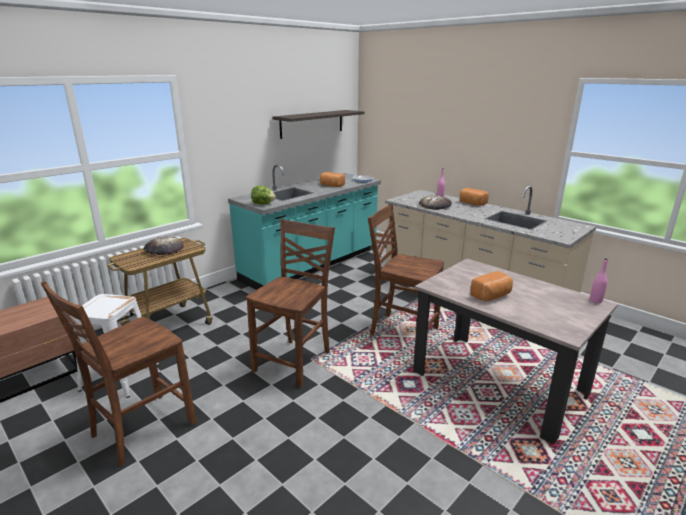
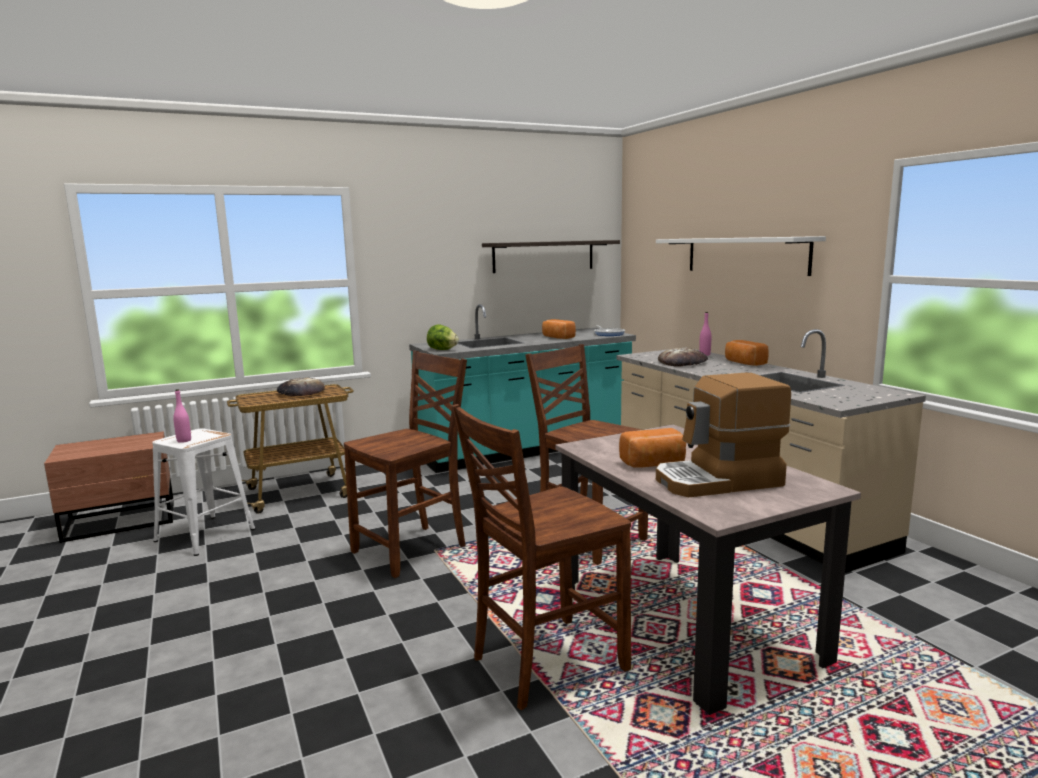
camera: 20 degrees right, 10 degrees down
brown chair [41,281,196,467] -> brown chair moved to [452,404,631,710]
pink bottle [590,258,608,304] -> pink bottle moved to [173,389,191,443]
none -> white shelf [656,236,826,276]
none -> coffee machine [656,373,791,497]

